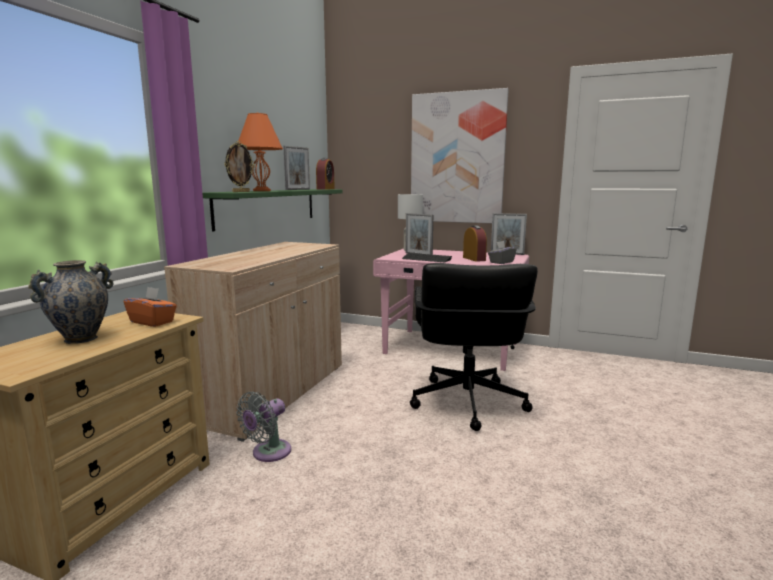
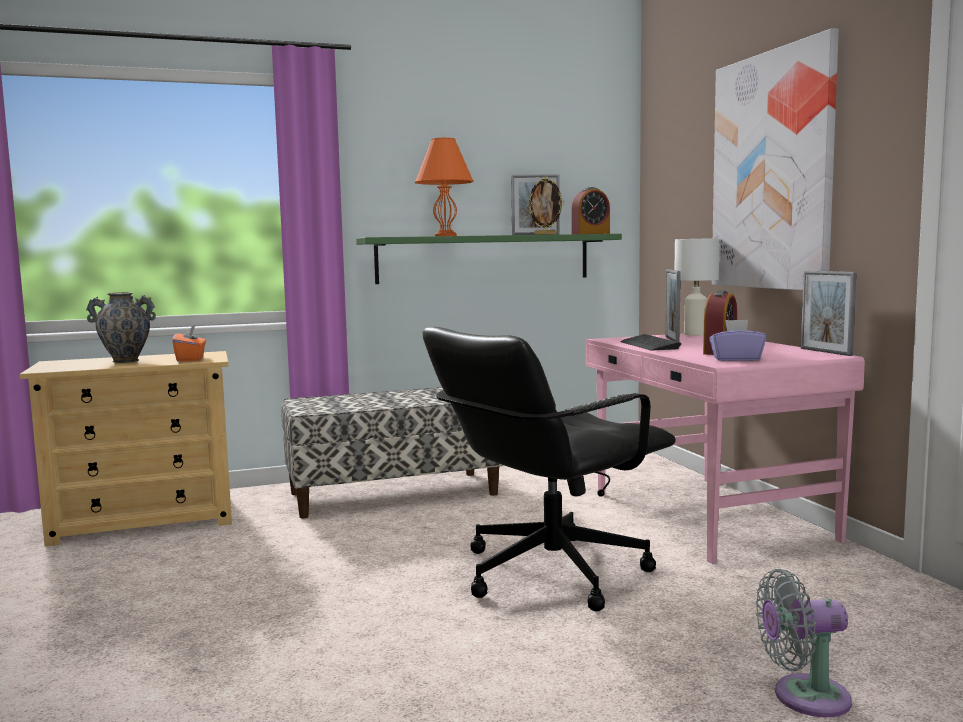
camera: 50 degrees right, 5 degrees down
beige cabinet [164,242,342,442] -> bench [281,387,504,518]
picture frame [224,141,255,192] -> picture frame moved to [527,177,564,235]
grey fan [236,391,291,462] -> grey fan moved to [756,569,852,717]
grey tissue box [488,241,517,264] -> purple tissue box [709,320,767,361]

